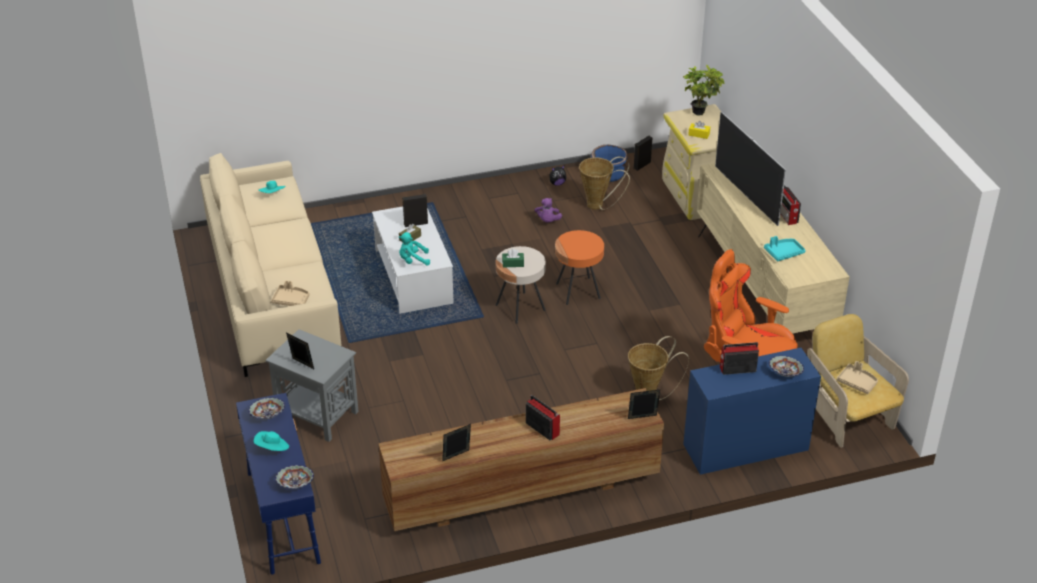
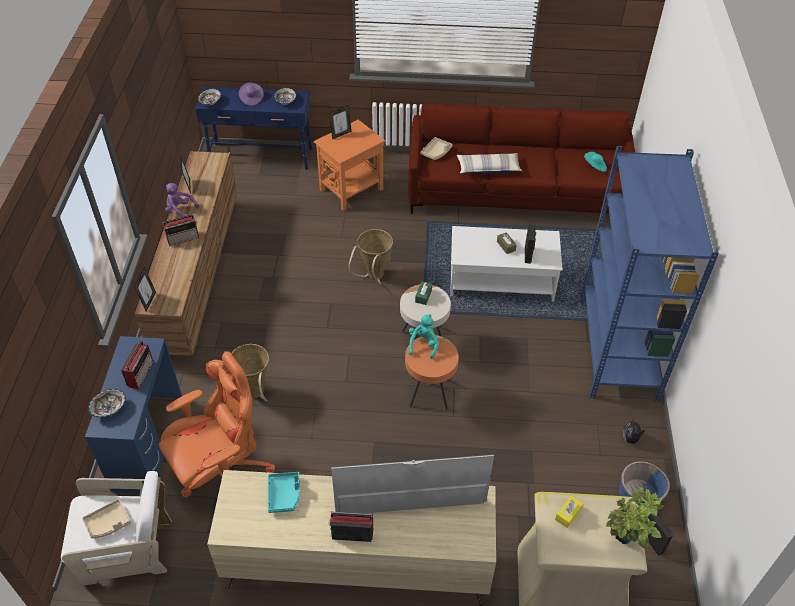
camera: 110 degrees right, 10 degrees up
beige sofa [200,153,341,377] -> red sofa [409,103,635,214]
turquoise hat [254,431,289,451] -> purple hat [239,83,264,106]
grey side table [265,329,359,442] -> orange side table [314,120,385,211]
turquoise plush toy [399,232,430,265] -> turquoise plush toy moved to [408,314,439,359]
purple plush toy [535,198,562,223] -> purple plush toy moved to [166,183,199,217]
basket [579,157,630,210] -> basket moved to [349,229,393,284]
yellow armchair [807,314,909,448] -> white armchair [61,471,172,585]
none -> pillow [457,153,522,174]
none -> blue bookcase [580,146,719,402]

